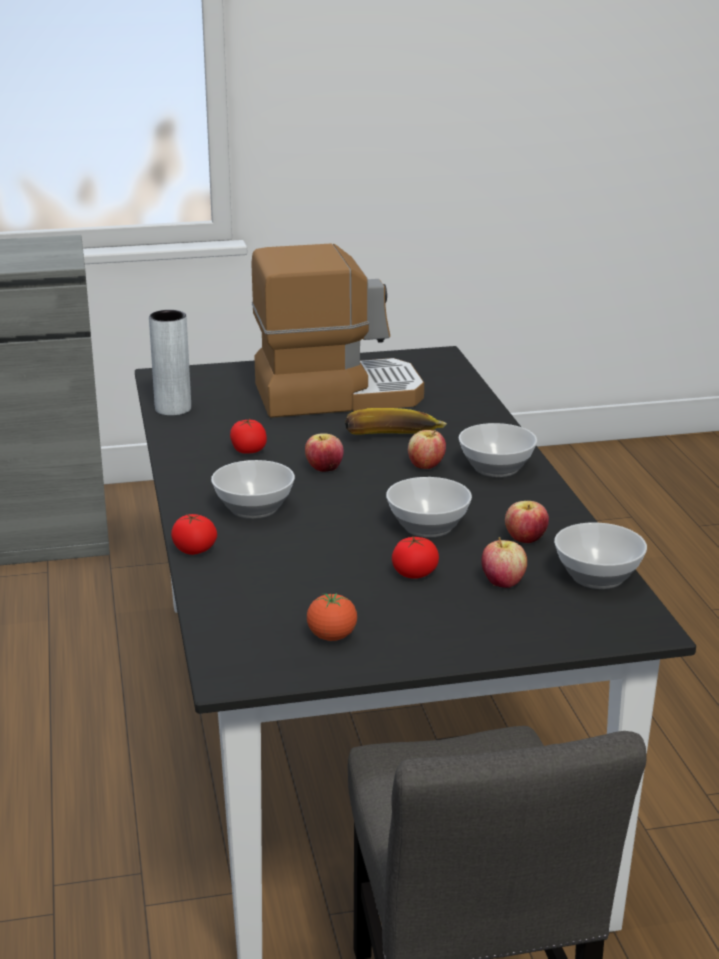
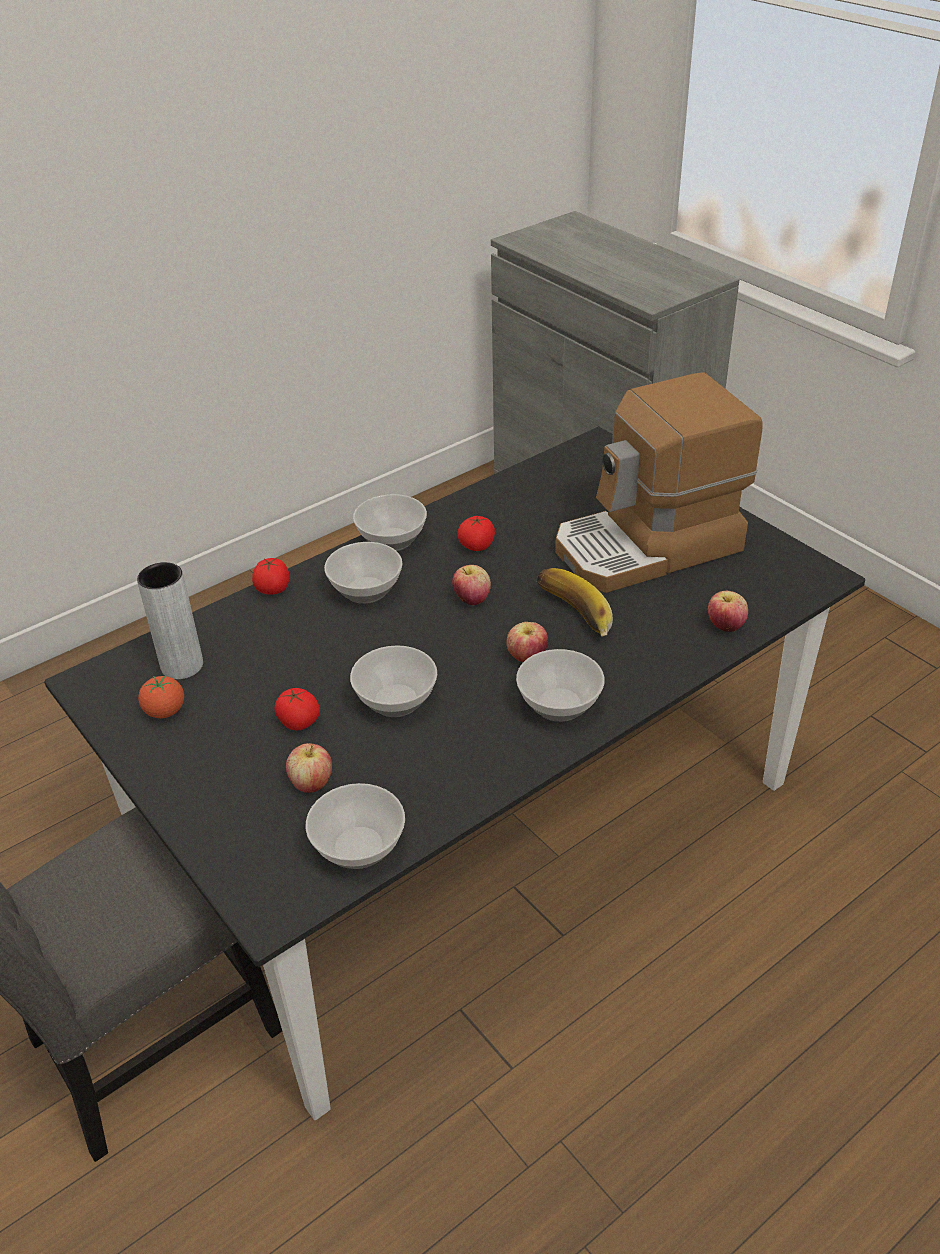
camera: 65 degrees right, 15 degrees up
grey vase [149,310,191,416] -> grey vase moved to [137,562,203,679]
coffee machine [251,243,424,418] -> coffee machine turned 105 degrees clockwise [555,372,762,593]
apple [505,501,549,543] -> apple moved to [708,591,748,632]
none -> bowl [353,494,427,551]

